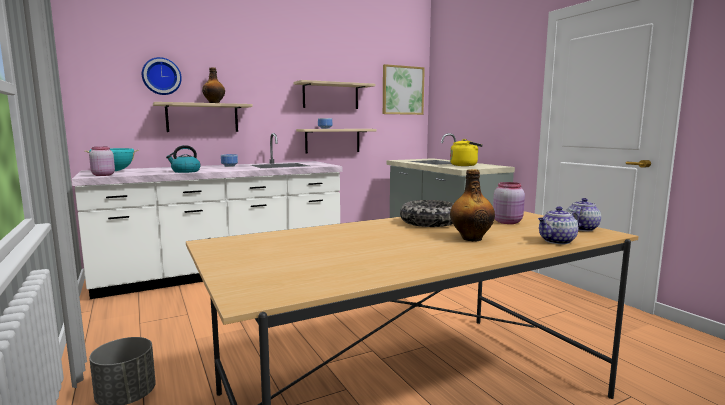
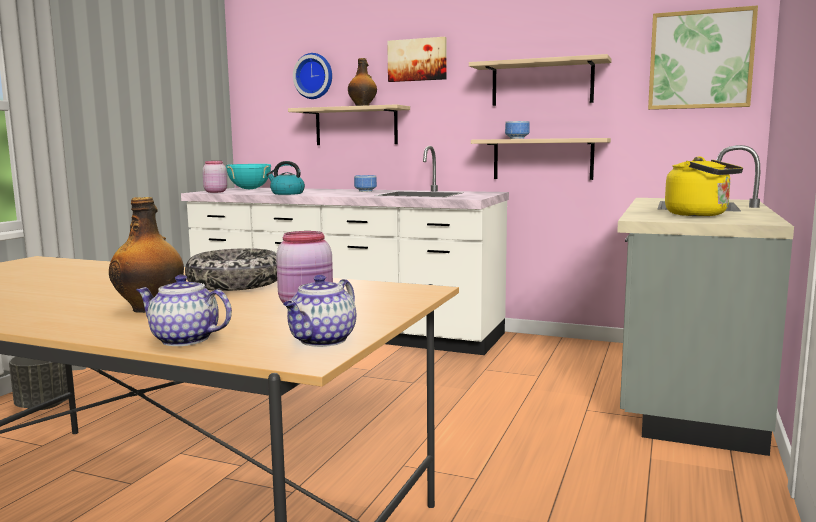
camera: 50 degrees right, 0 degrees up
teapot [566,198,601,231] -> teapot turned 120 degrees clockwise [283,275,356,347]
none -> picture [387,37,447,82]

